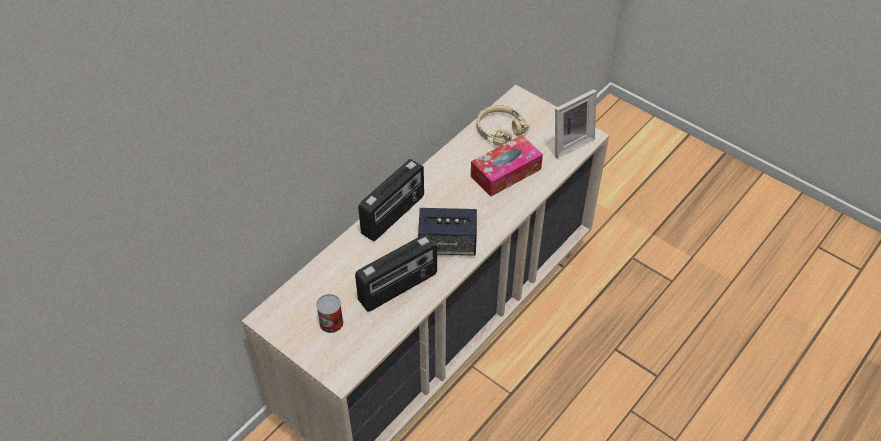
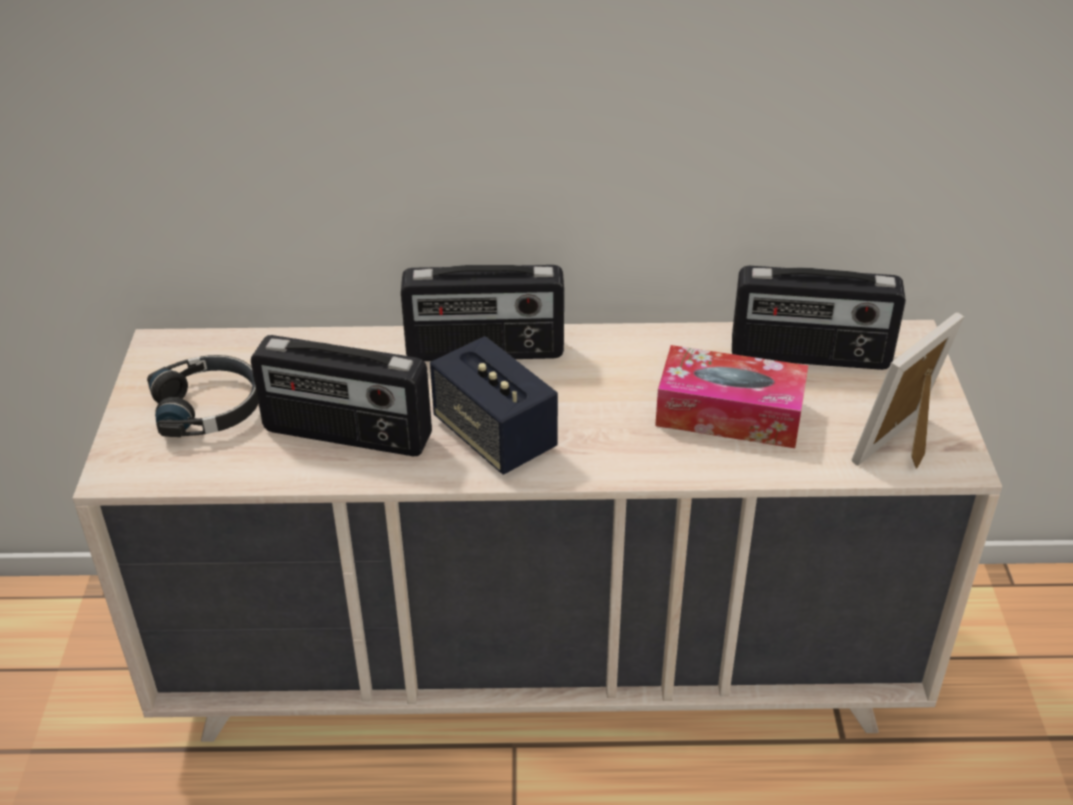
camera: 50 degrees right, 10 degrees down
can [316,294,343,333] -> black headphones [147,355,259,437]
beige headphones [477,105,529,146] -> radio [732,266,906,370]
picture frame [555,89,597,159] -> picture frame turned 120 degrees clockwise [852,312,964,469]

